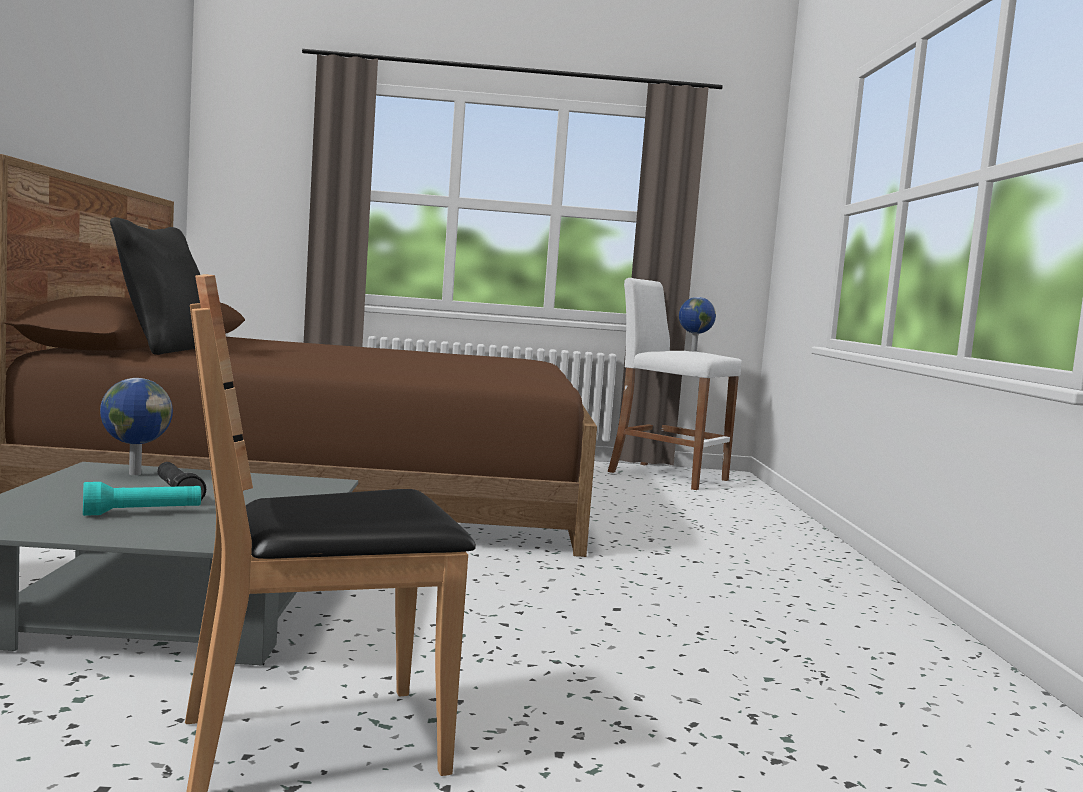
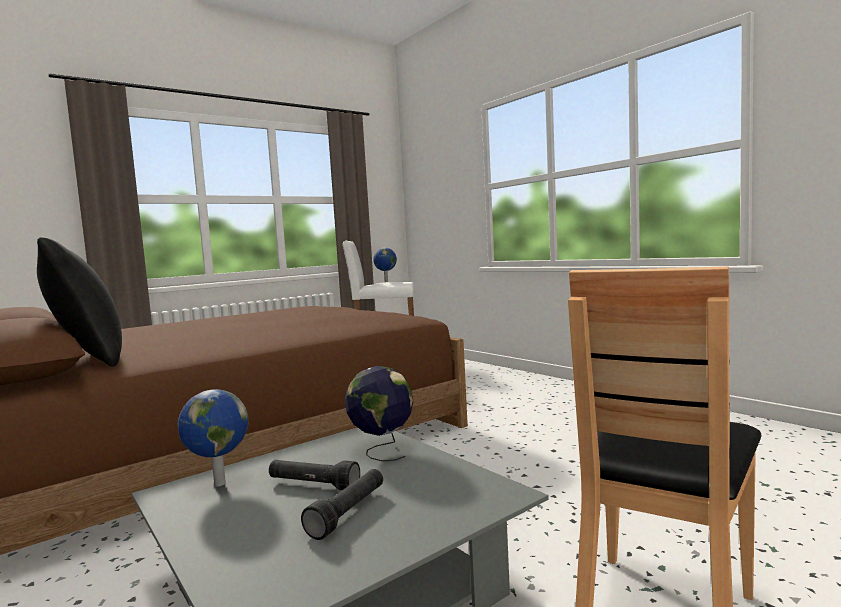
camera: 35 degrees left, 0 degrees up
turquoise flashlight [83,482,201,516] -> black flashlight [301,469,383,540]
none -> globe [345,366,413,462]

